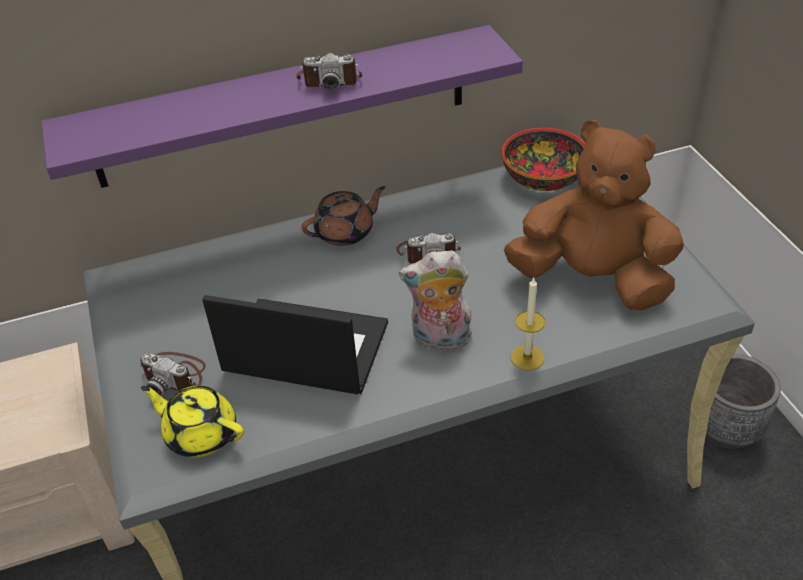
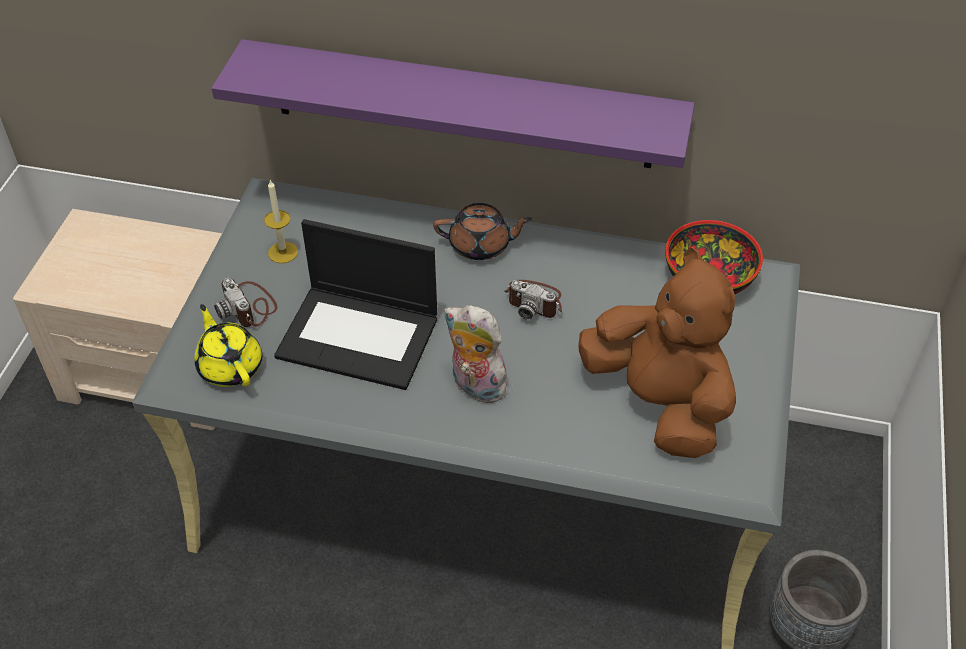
camera: 30 degrees right, 5 degrees up
laptop [202,295,388,394] -> laptop turned 150 degrees clockwise [274,219,437,390]
camera [296,53,362,90] -> none
candle [511,277,545,370] -> candle moved to [264,180,298,263]

